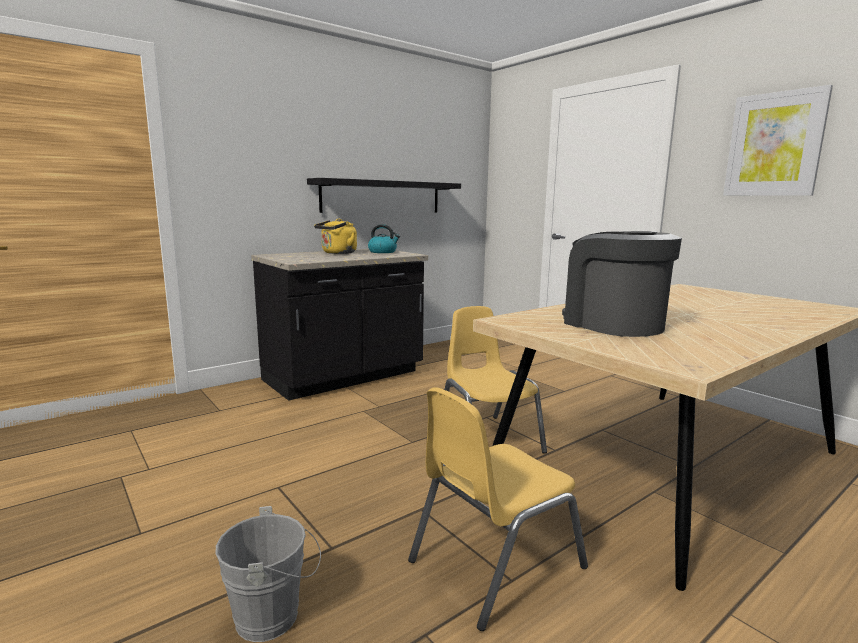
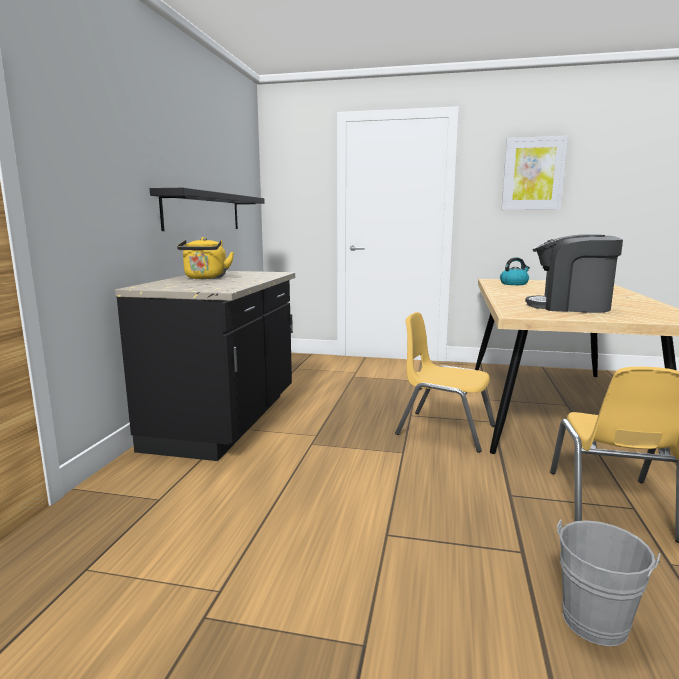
camera: 40 degrees left, 0 degrees up
kettle [368,224,400,253] -> kettle moved to [500,257,530,285]

